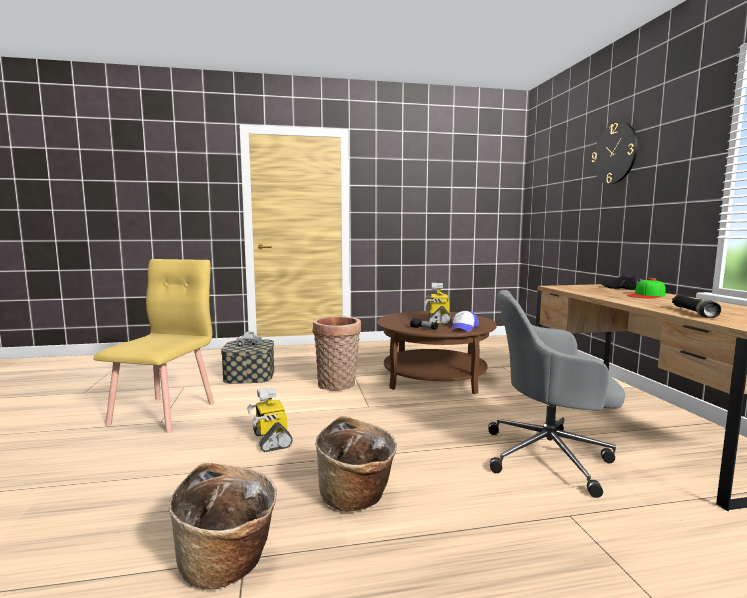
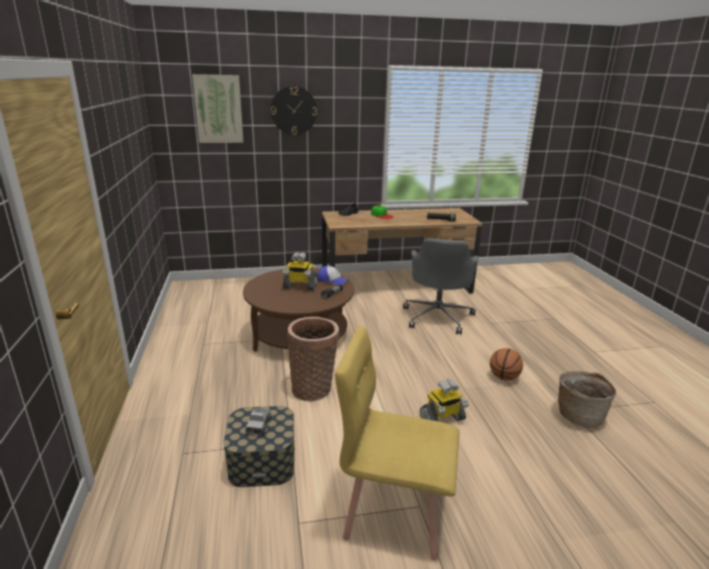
camera: 90 degrees left, 15 degrees up
basket [315,416,397,512] -> basketball [490,348,523,380]
none -> picture [192,74,243,143]

